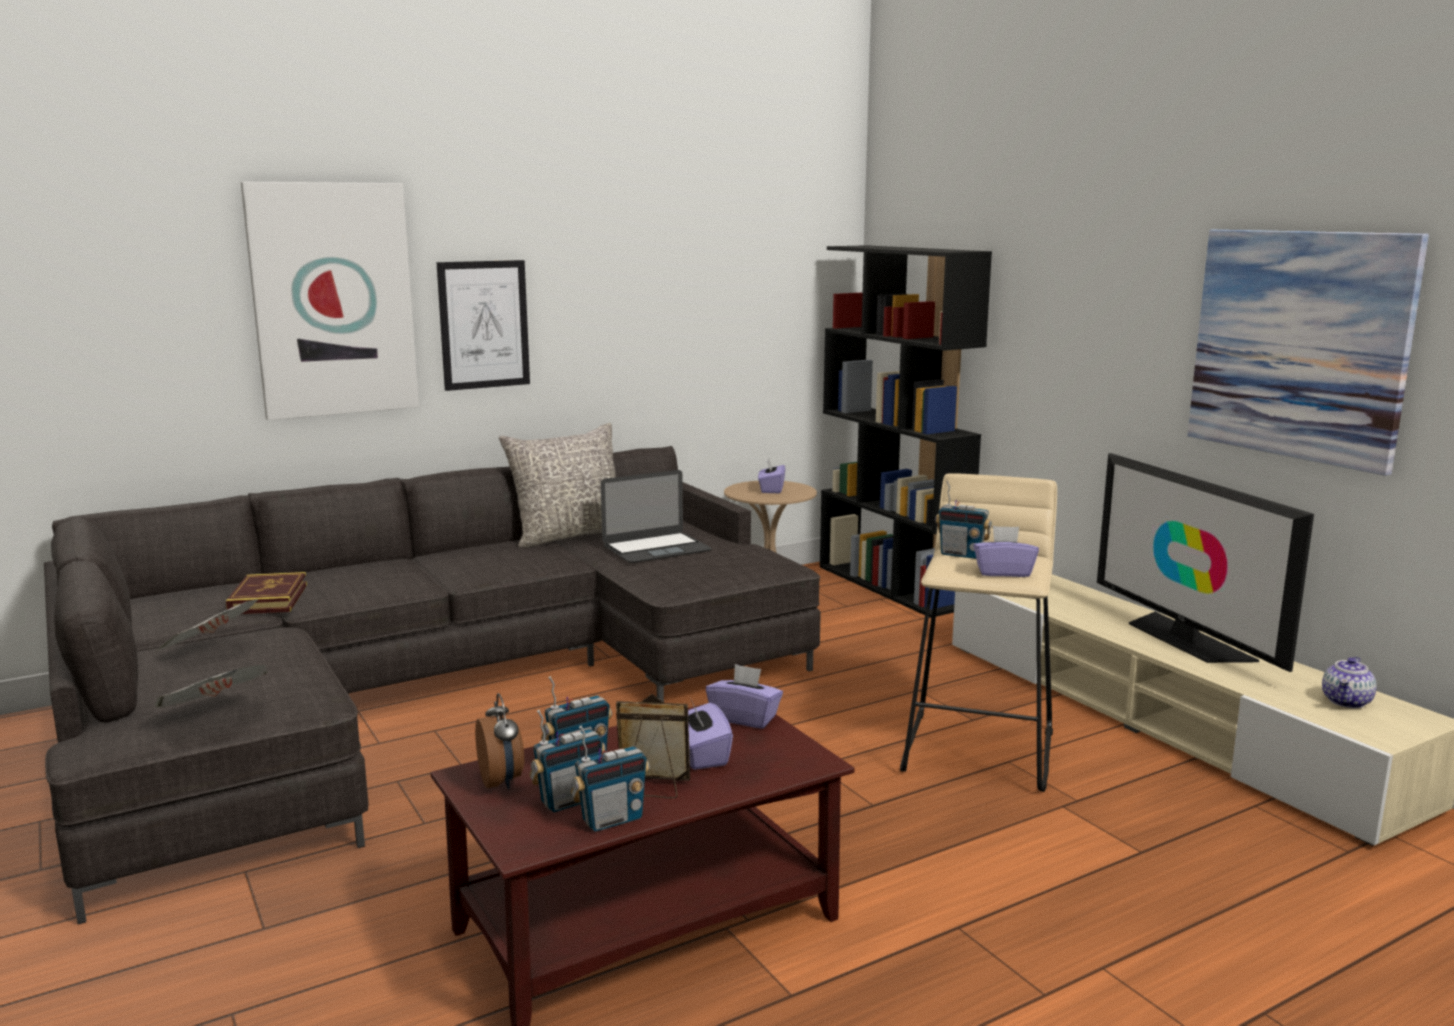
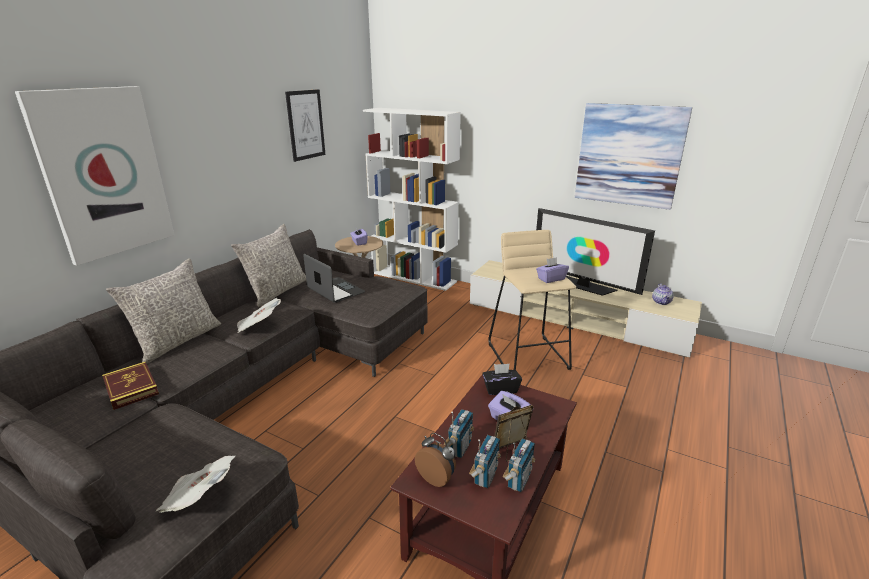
camera: 30 degrees left, 10 degrees up
newspaper [156,599,258,651] -> newspaper moved to [237,298,281,333]
picture [436,260,530,391] -> picture moved to [285,89,325,162]
laptop [601,470,712,563] -> laptop turned 75 degrees counterclockwise [303,254,365,303]
purple tissue box [706,664,783,729] -> black tissue box [482,364,522,395]
black bookcase [820,245,992,618] -> white bookcase [363,108,461,291]
radio [935,481,991,559] -> none
none -> grey pillow [106,258,221,364]

